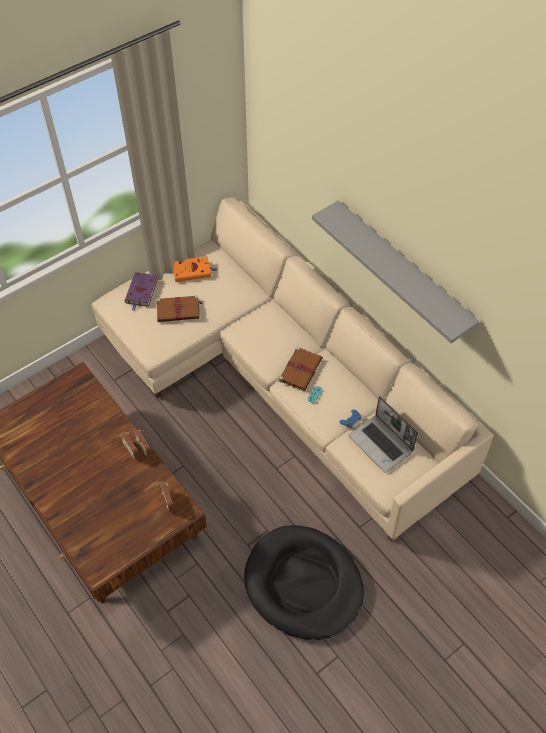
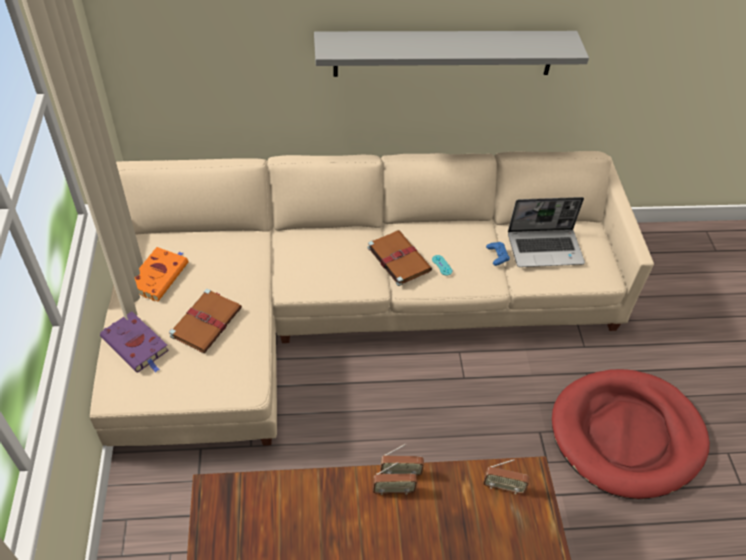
camera: 60 degrees left, 5 degrees down
black dog bed [244,525,364,640] -> red dog bed [552,369,710,499]

